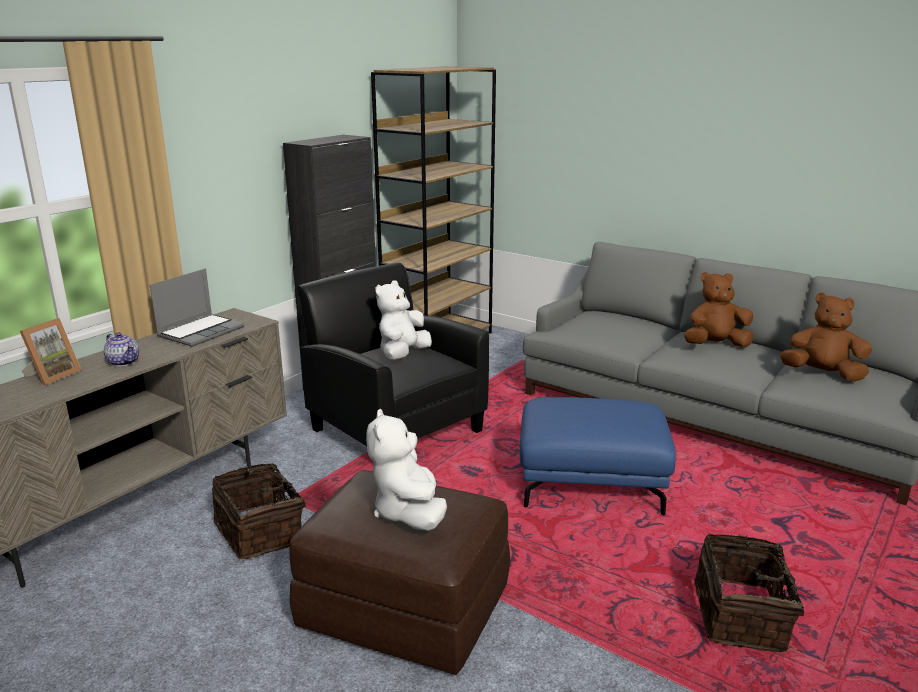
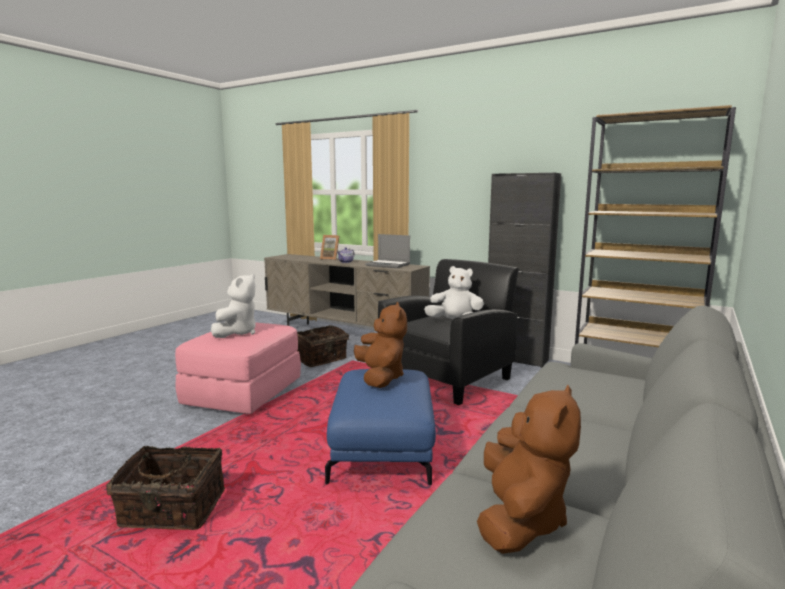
camera: 85 degrees right, 10 degrees down
brown ottoman [289,470,511,675] -> pink ottoman [175,322,301,414]
white plush toy [366,409,447,531] -> white plush toy turned 120 degrees clockwise [211,274,256,338]
brown plush toy [685,272,753,347] -> brown plush toy moved to [354,302,407,388]

